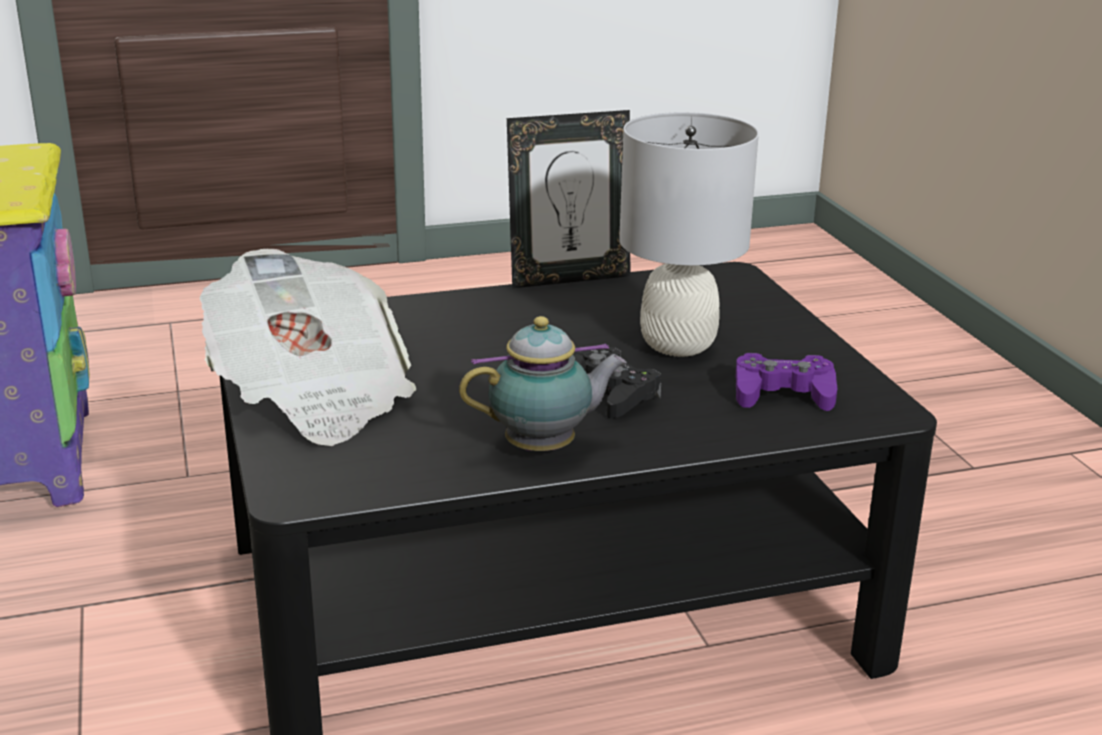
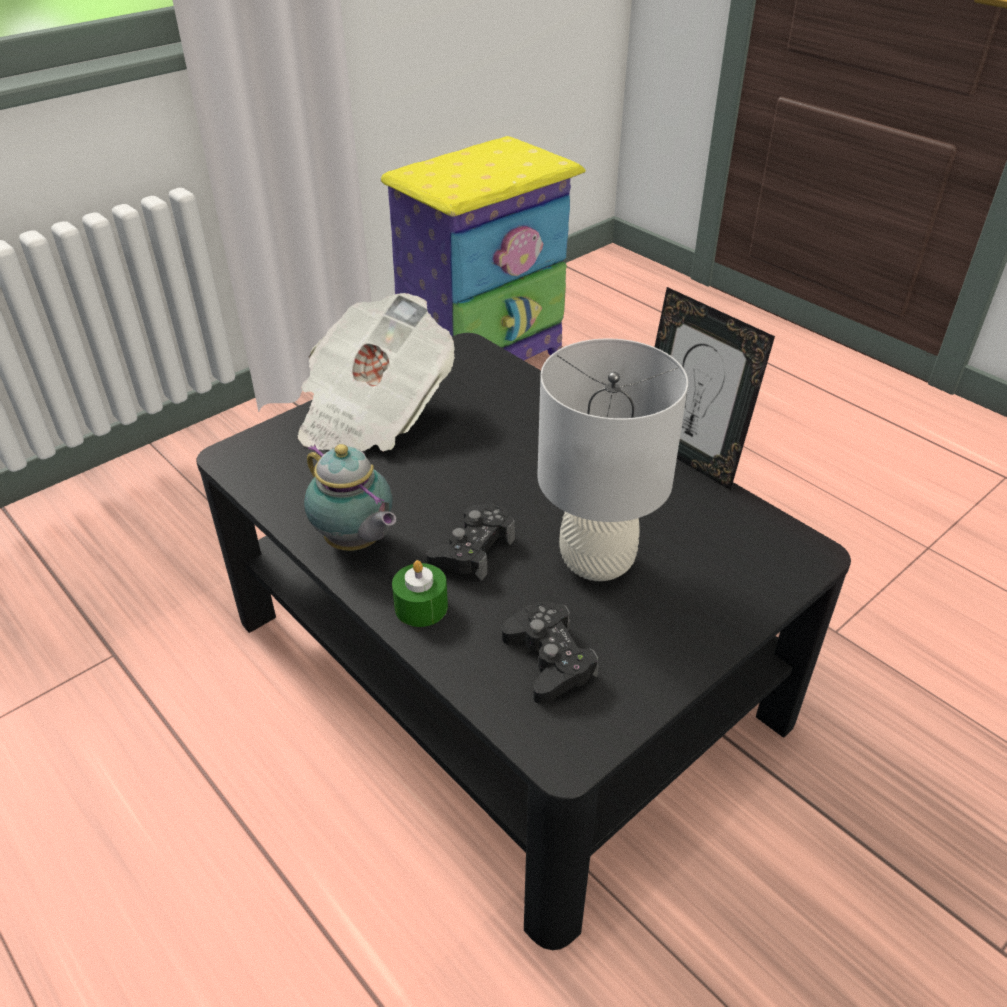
camera: 65 degrees right, 15 degrees up
purple game controller [735,353,837,411] -> black game controller [502,601,598,704]
none -> green candle [392,560,448,627]

